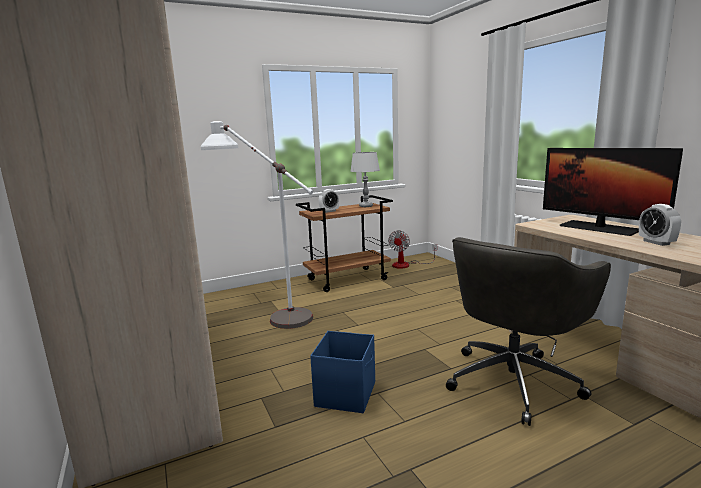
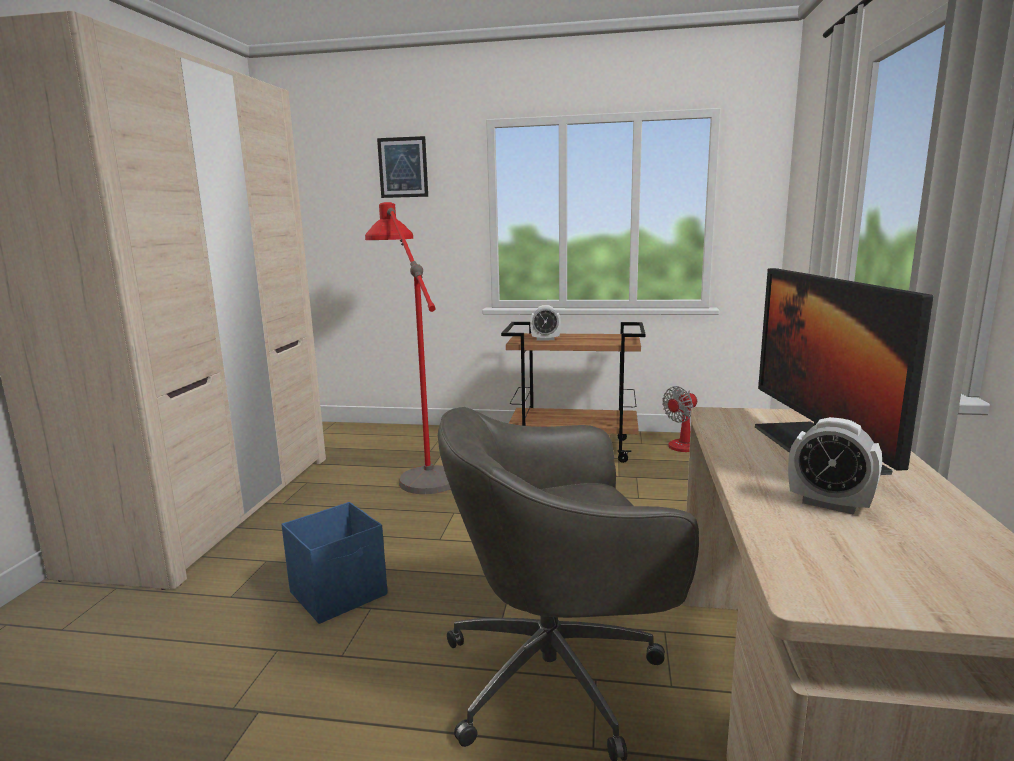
camera: 35 degrees right, 0 degrees up
white floor lamp [201,121,313,329] -> red floor lamp [365,202,451,494]
grey table lamp [350,152,380,207] -> none
alarm clock [639,204,681,246] -> alarm clock turned 75 degrees counterclockwise [788,417,882,515]
none -> picture [377,136,428,198]

